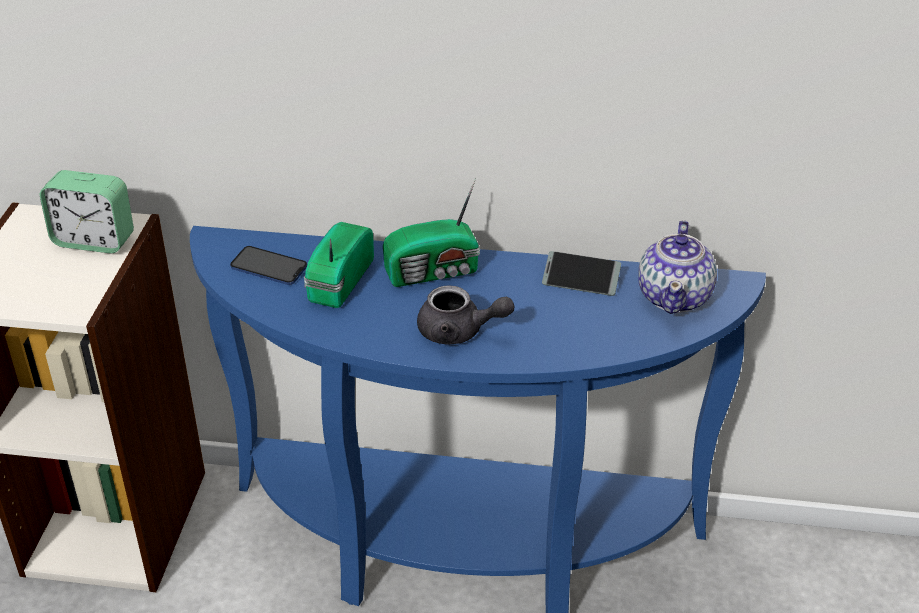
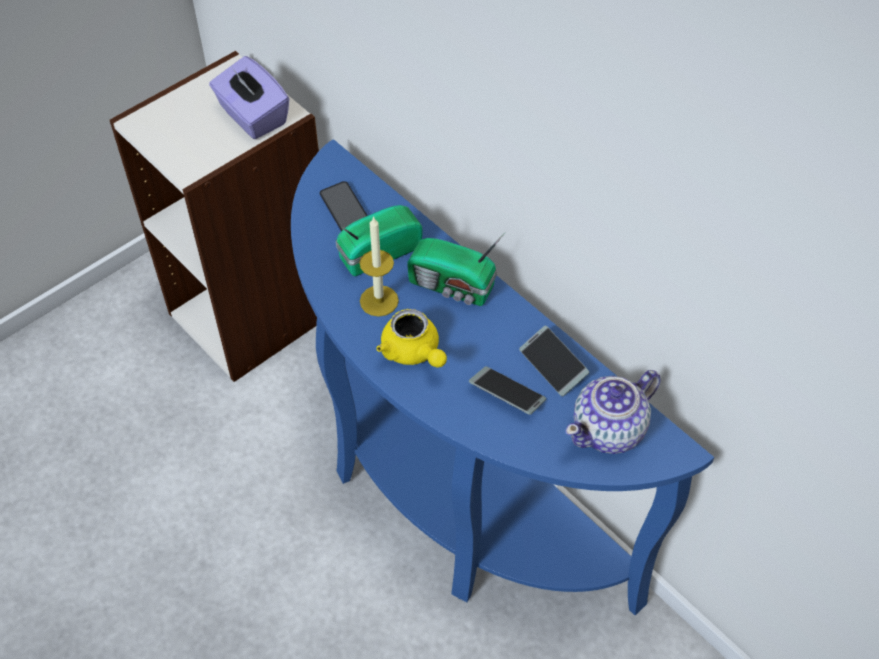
camera: 40 degrees right, 15 degrees up
alarm clock [40,170,134,253] -> purple tissue box [209,56,289,139]
grey teapot [417,285,514,344] -> yellow teapot [377,309,447,368]
none -> candle [359,216,399,317]
none -> phone [469,366,546,415]

